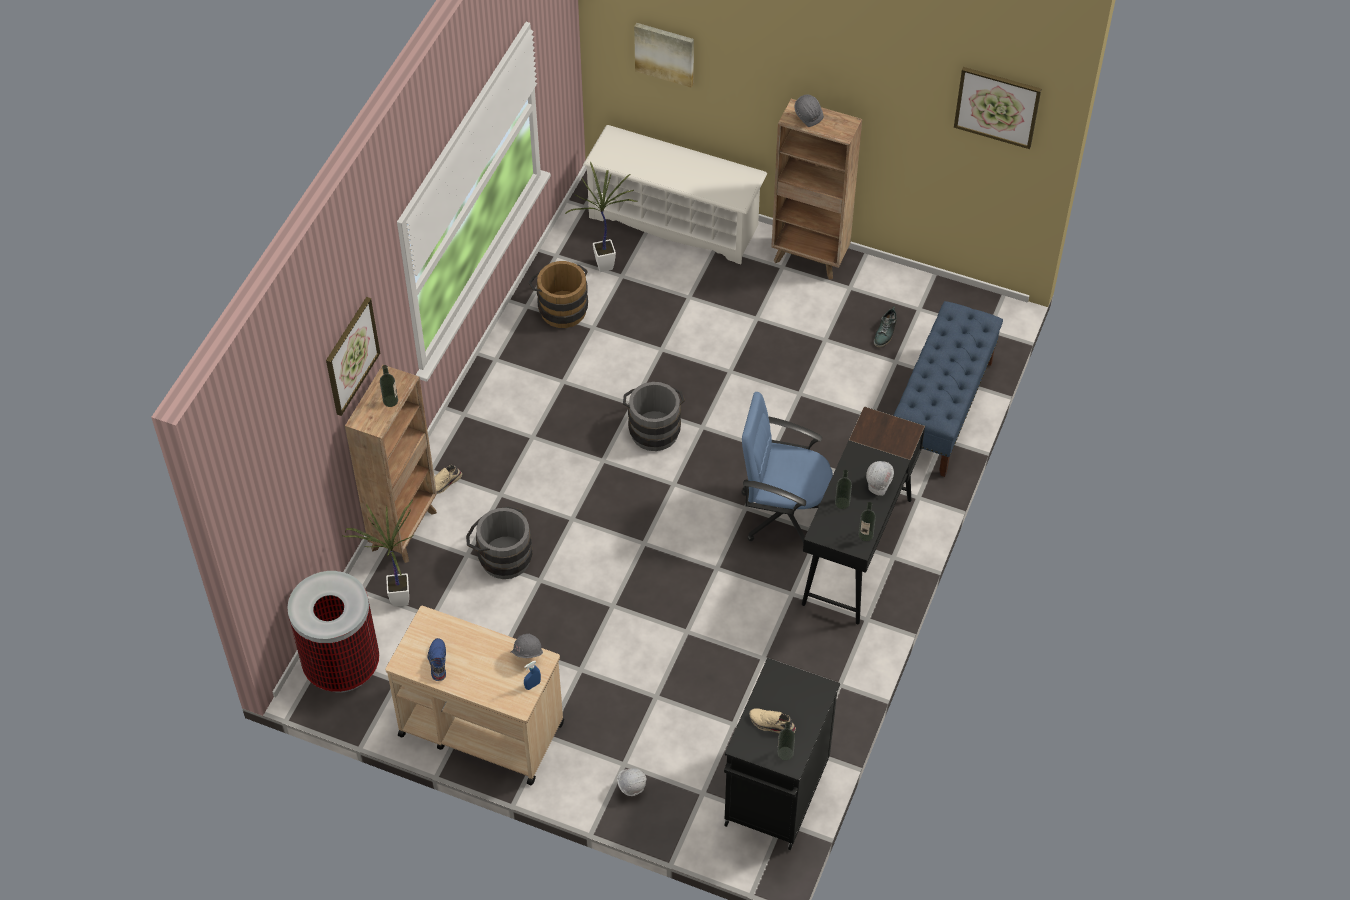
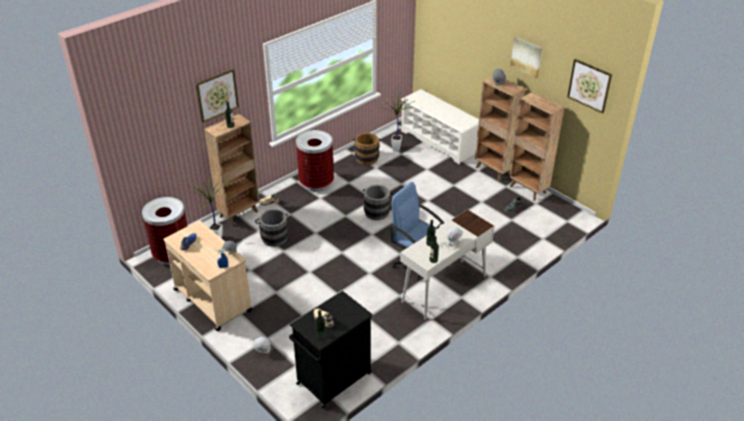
camera: 25 degrees right, 15 degrees down
picture [634,23,694,87] -> picture moved to [510,37,542,78]
black desk [802,406,925,624] -> white desk [400,210,495,320]
blue bench [893,301,1003,477] -> none
none -> trash can [296,130,334,192]
none -> brown bookcase [509,92,564,201]

